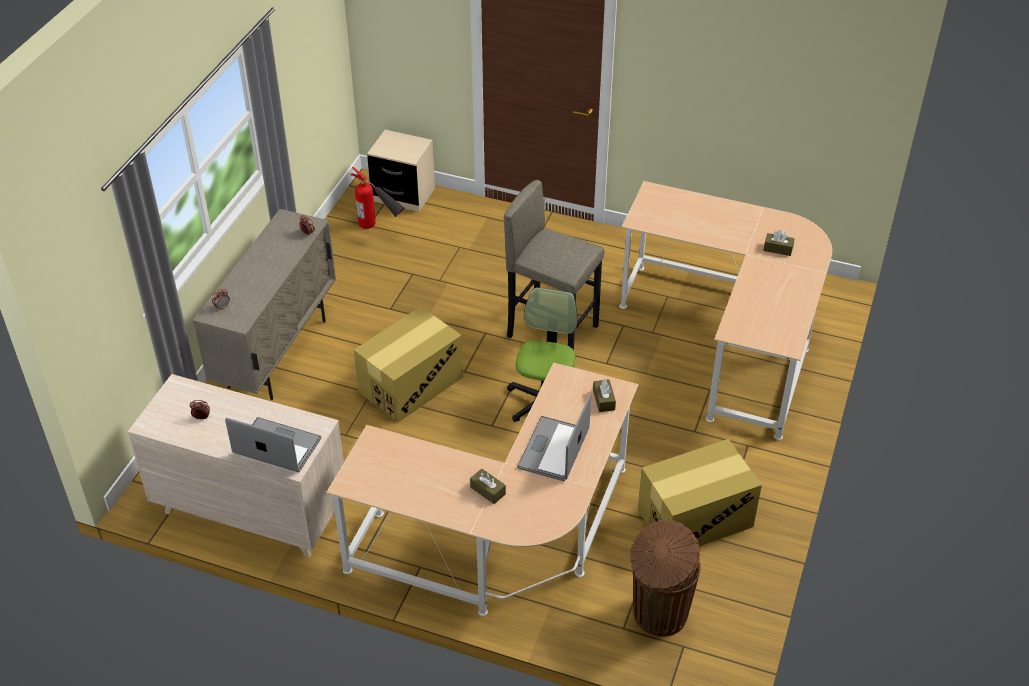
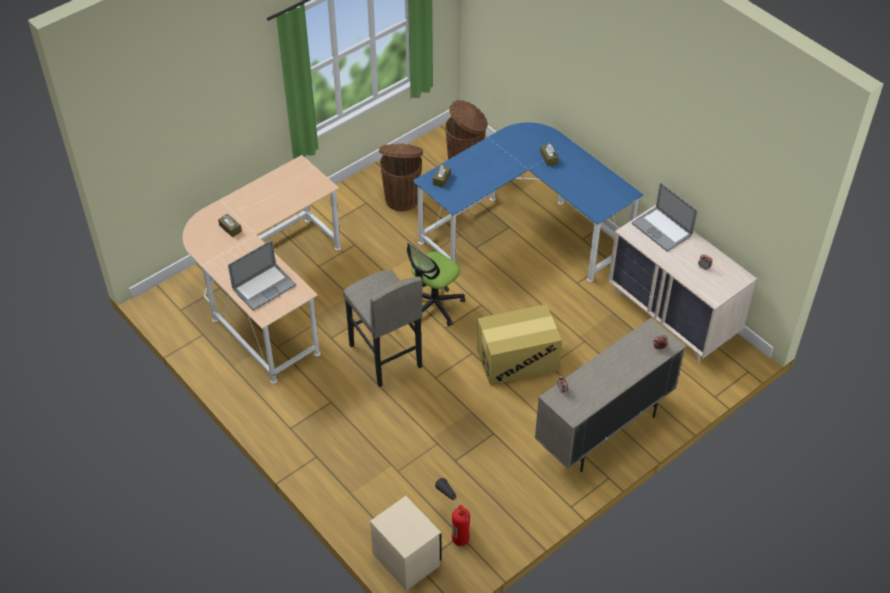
camera: 150 degrees left, 5 degrees up
beige desk [326,363,638,616] -> blue desk [413,122,643,282]
laptop [517,394,591,481] -> laptop moved to [228,240,296,311]
cardboard box [638,439,762,546] -> brown trash can [379,143,423,211]

